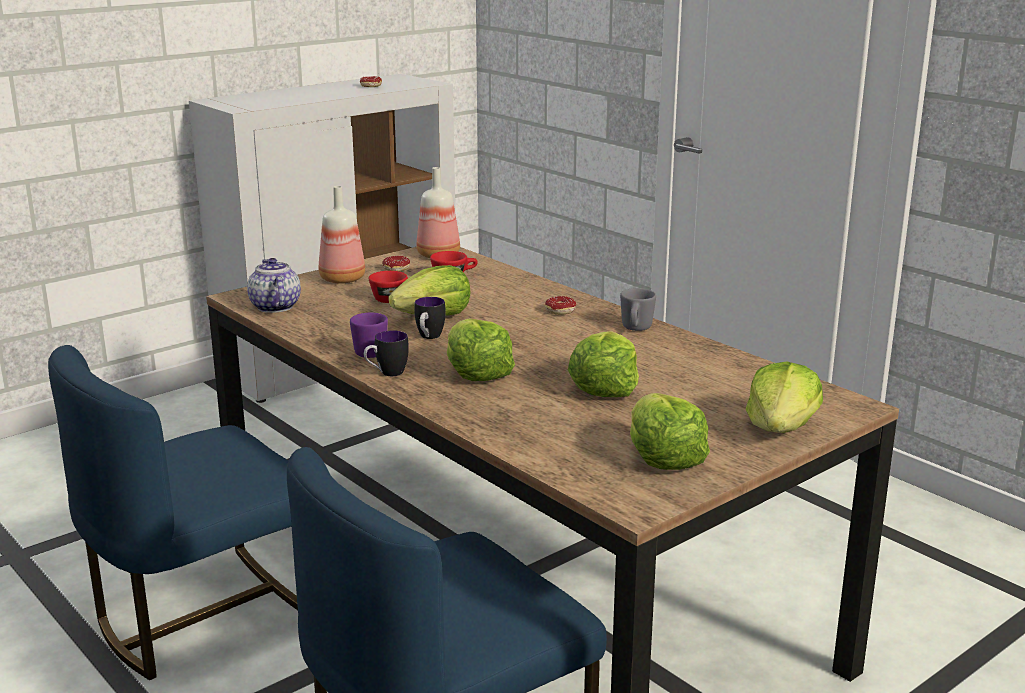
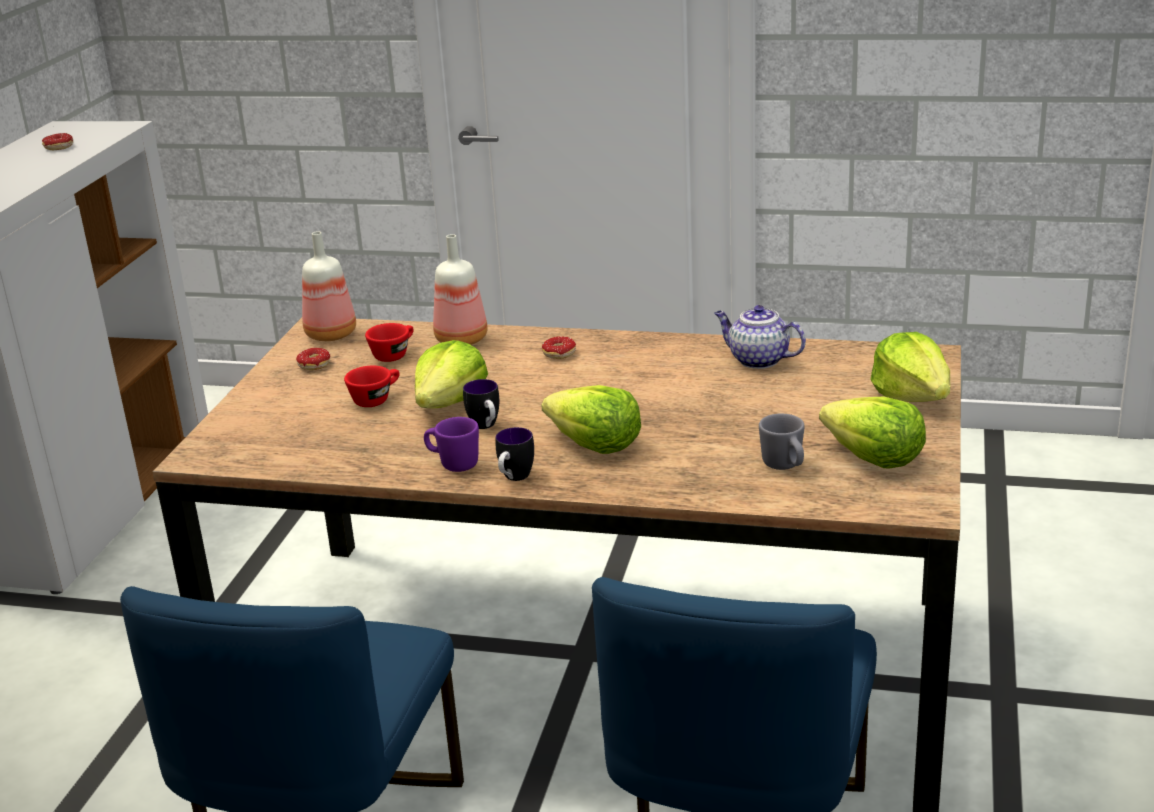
camera: 35 degrees left, 5 degrees up
teapot [247,258,301,313] -> teapot moved to [714,305,806,369]
bottle [319,186,365,284] -> bottle moved to [433,234,488,345]
lettuce [568,331,639,397] -> none
grey mug [620,288,656,331] -> grey mug moved to [759,414,804,470]

